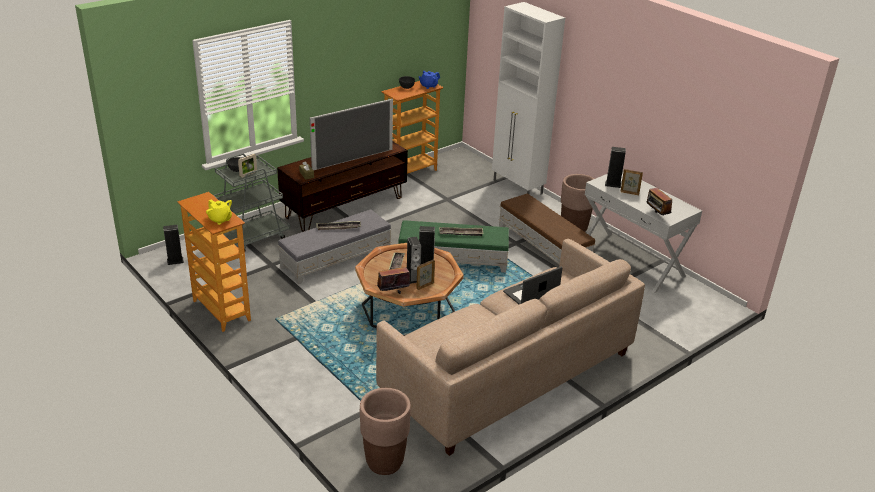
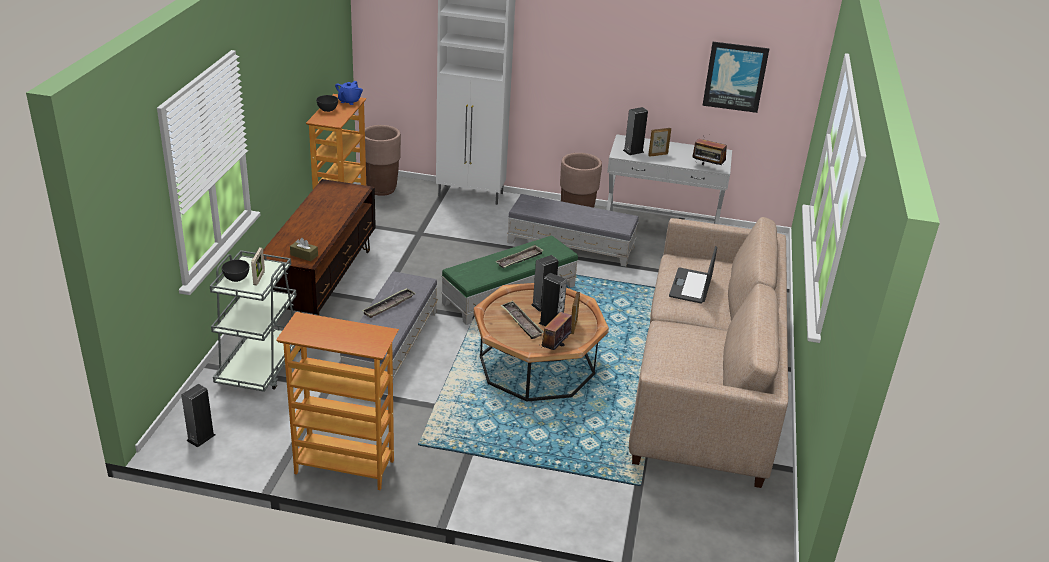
camera: 40 degrees left, 0 degrees up
yellow teapot [206,199,232,225] -> none
television [310,99,393,170] -> none
brown planter [360,388,411,475] -> brown planter moved to [365,125,401,196]
brown ottoman [499,193,595,265] -> grey ottoman [507,194,639,267]
none -> picture [702,42,769,113]

